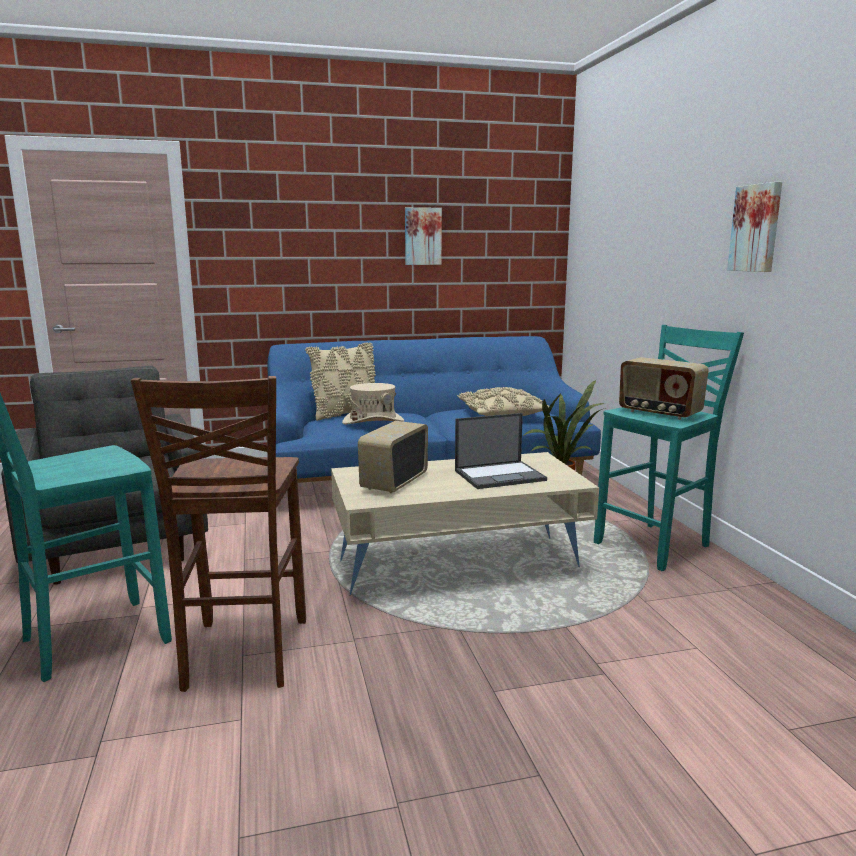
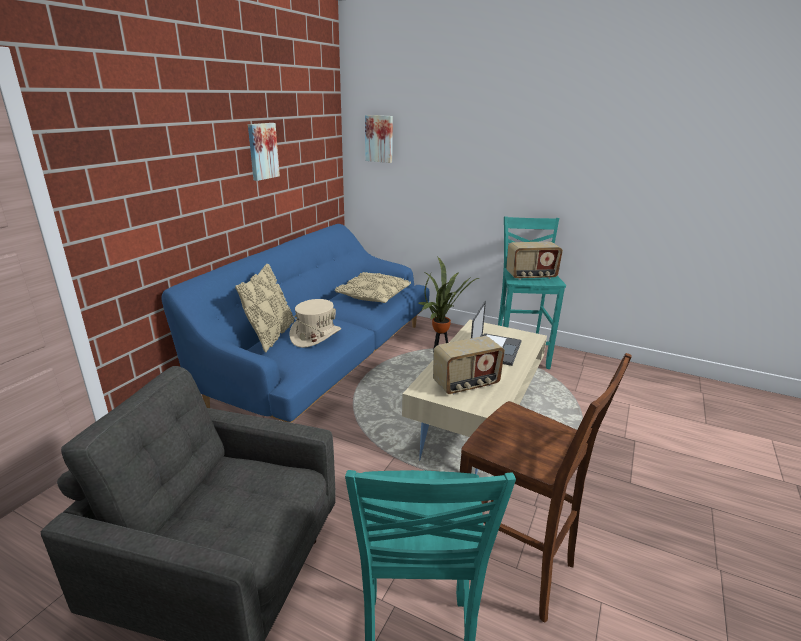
camera: 50 degrees left, 10 degrees up
radio [358,421,428,493] -> radio turned 90 degrees counterclockwise [433,336,505,394]
picture [727,182,782,272] -> picture moved to [365,115,393,163]

